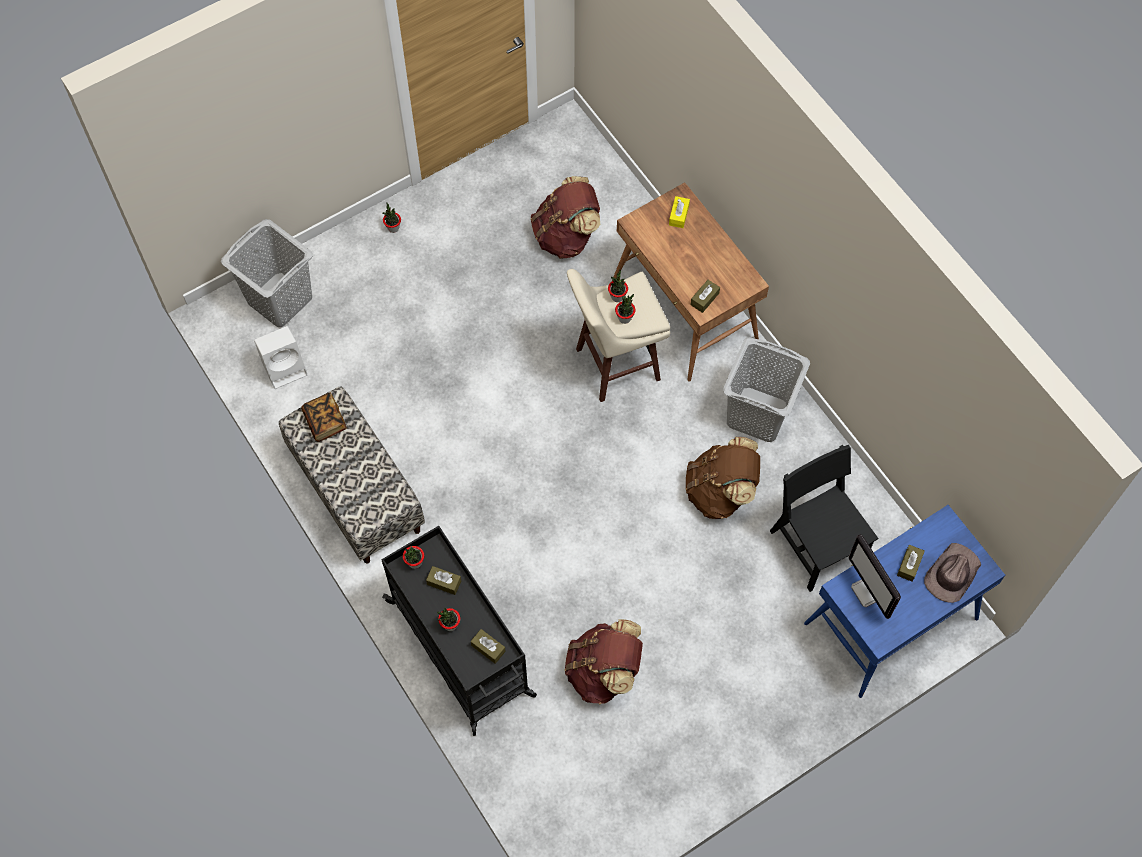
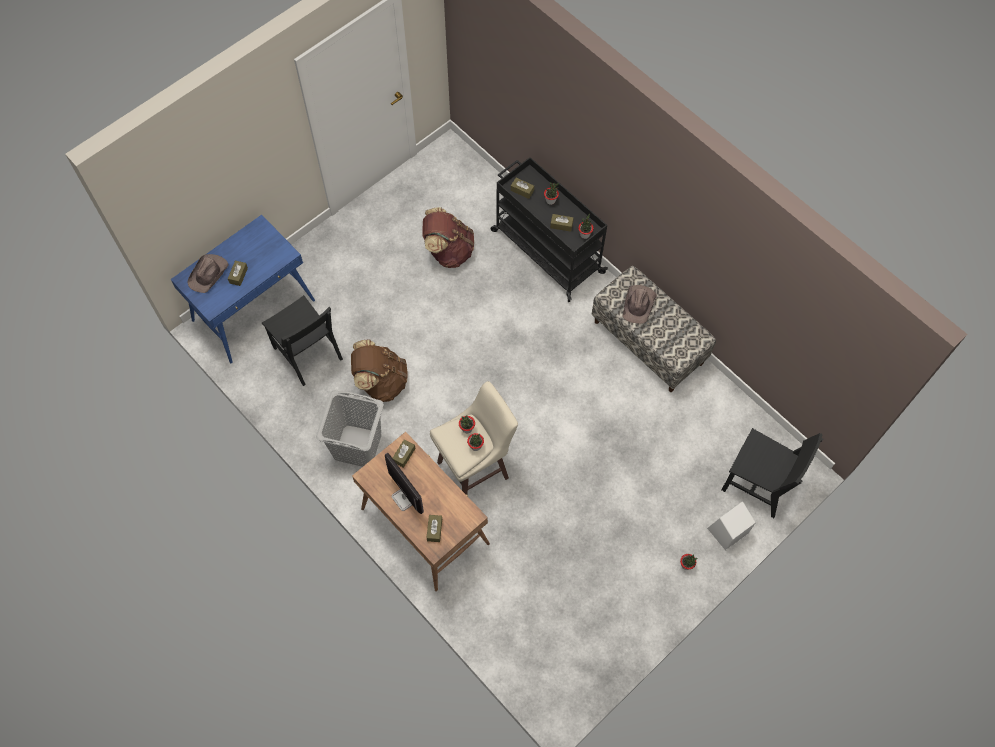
camera: 170 degrees right, 0 degrees up
grey laundry basket [221,219,313,327] -> black chair [722,428,823,518]
white speaker [254,326,307,389] -> white speaker moved to [707,501,756,551]
book [301,393,346,442] -> none
brown backpack [531,176,600,259] -> none
yellow tissue box [669,196,690,228] -> brown tissue box [427,515,442,542]
monitor [848,534,901,619] -> monitor moved to [385,453,424,514]
none -> brown hat [622,285,657,324]

